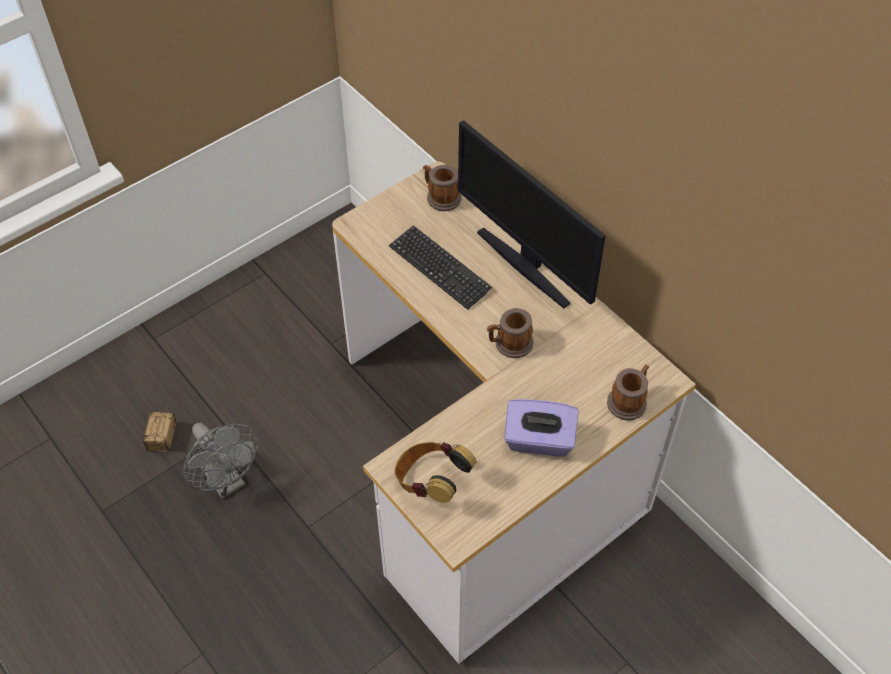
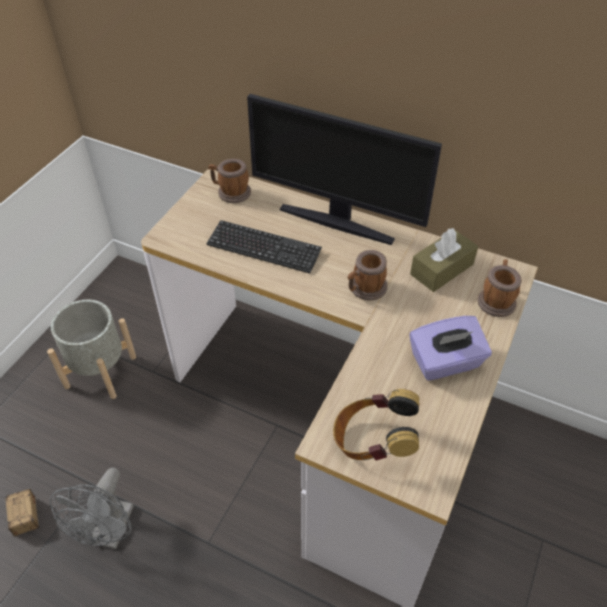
camera: 25 degrees left, 5 degrees down
grey fan [183,423,258,499] -> grey fan turned 75 degrees clockwise [49,468,134,549]
none -> grey planter [47,299,136,399]
none -> brown tissue box [410,228,478,292]

